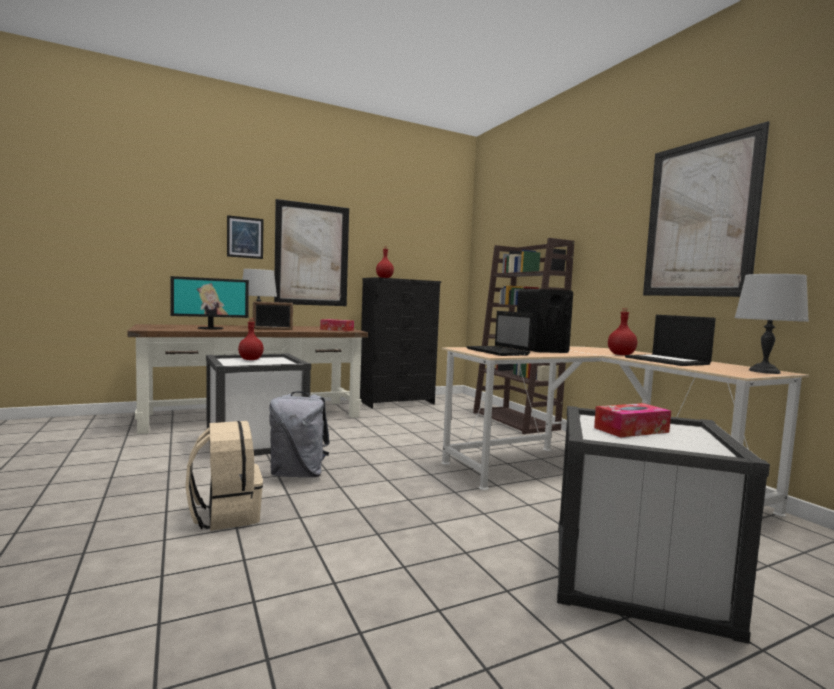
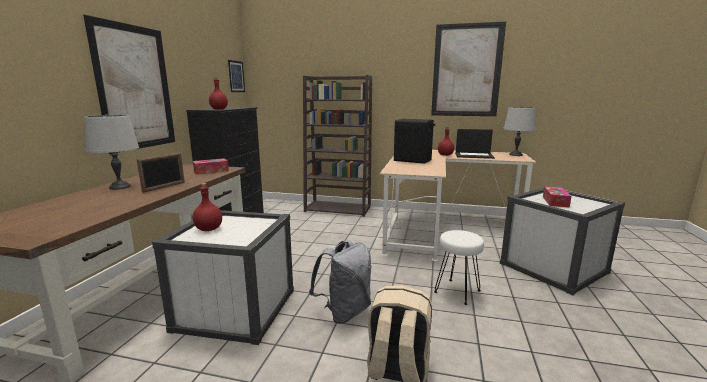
camera: 50 degrees left, 10 degrees up
monitor [170,276,249,329] -> none
picture [227,215,263,259] -> picture moved to [228,60,245,92]
laptop [466,311,533,356] -> none
none -> white stool [434,230,484,305]

